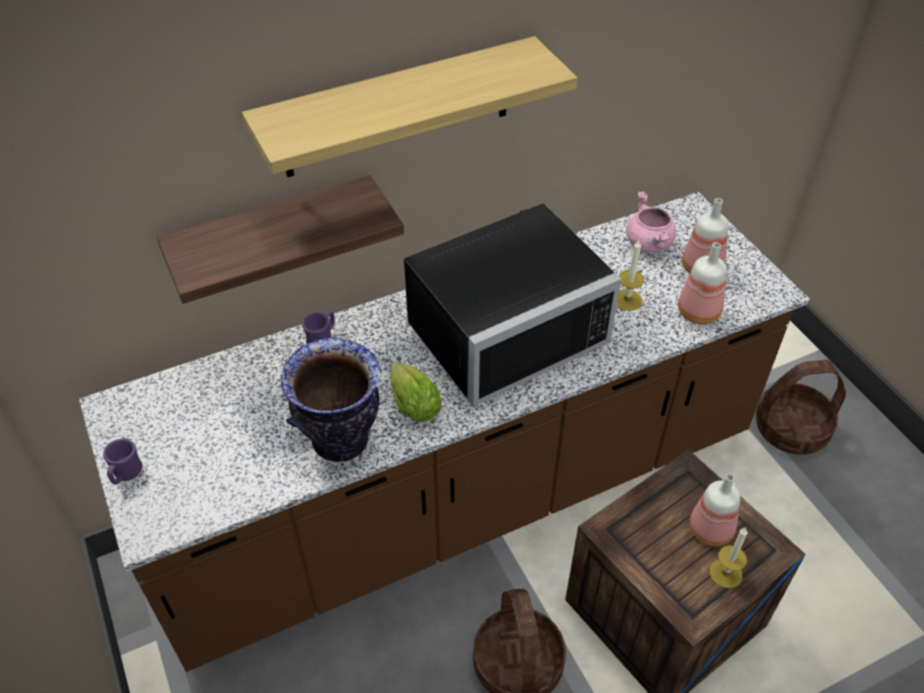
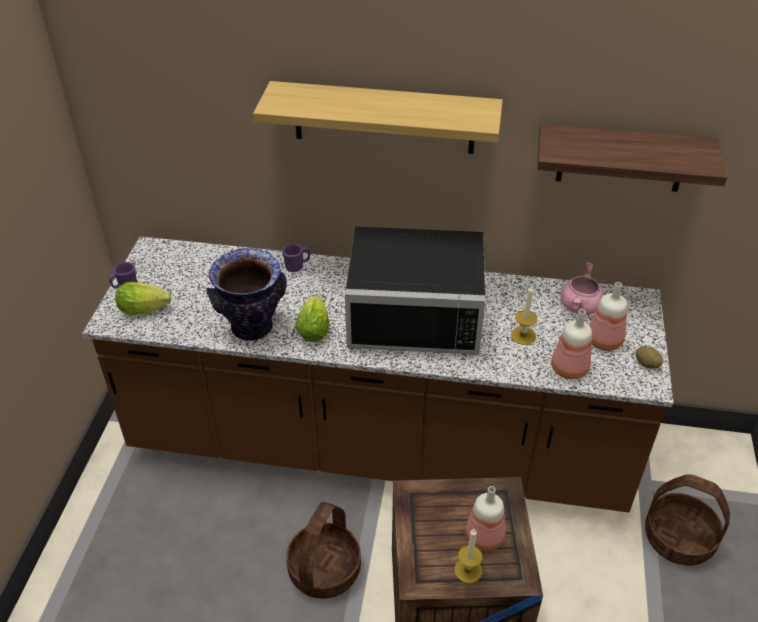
camera: 35 degrees right, 5 degrees down
shelf [157,175,404,304] -> shelf moved to [538,124,727,192]
none -> lettuce [115,282,171,314]
none -> potato [636,346,663,368]

